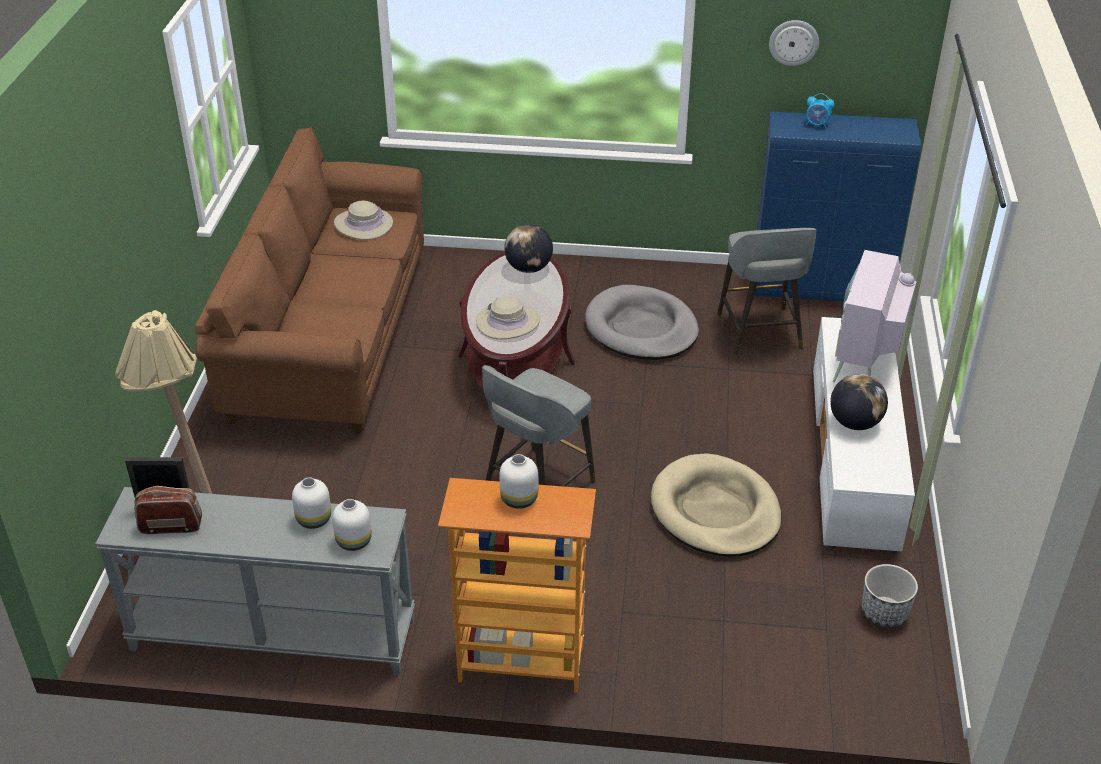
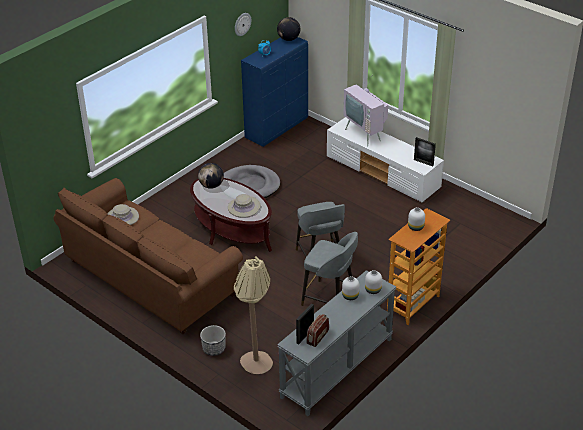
camera: 55 degrees left, 0 degrees up
beige dog bed [651,453,781,557] -> none
grey stool [717,228,816,355] -> grey stool moved to [301,232,358,306]
globe [830,374,888,430] -> globe moved to [277,17,300,41]
planter [862,564,918,627] -> planter moved to [200,325,226,356]
none -> picture frame [414,137,436,167]

